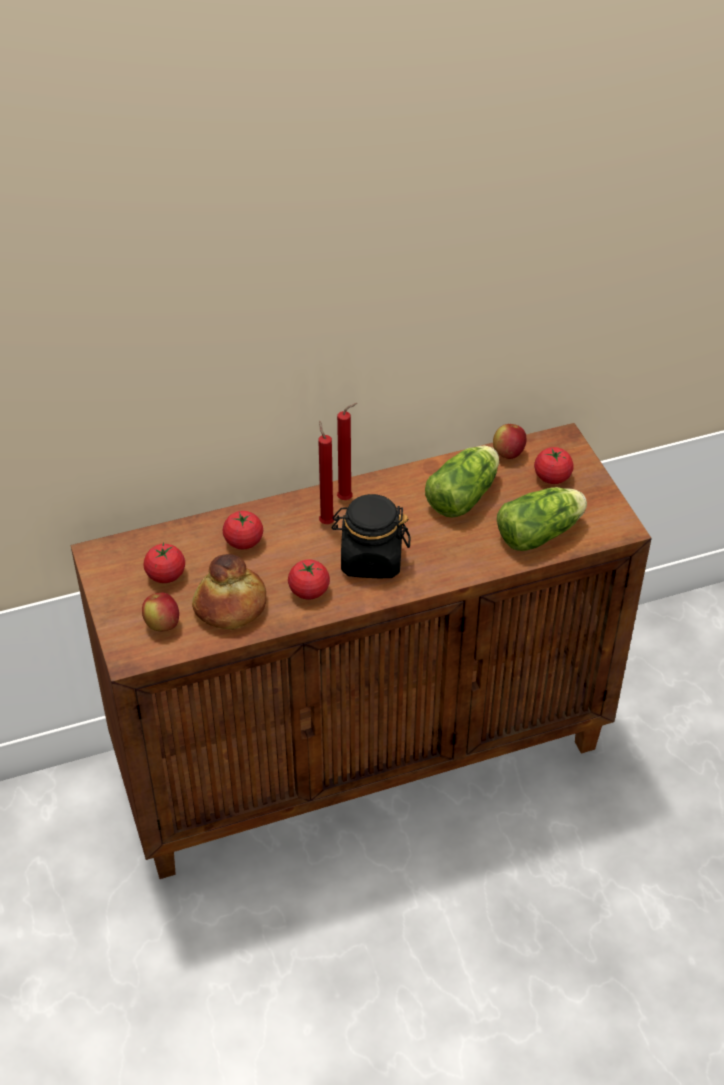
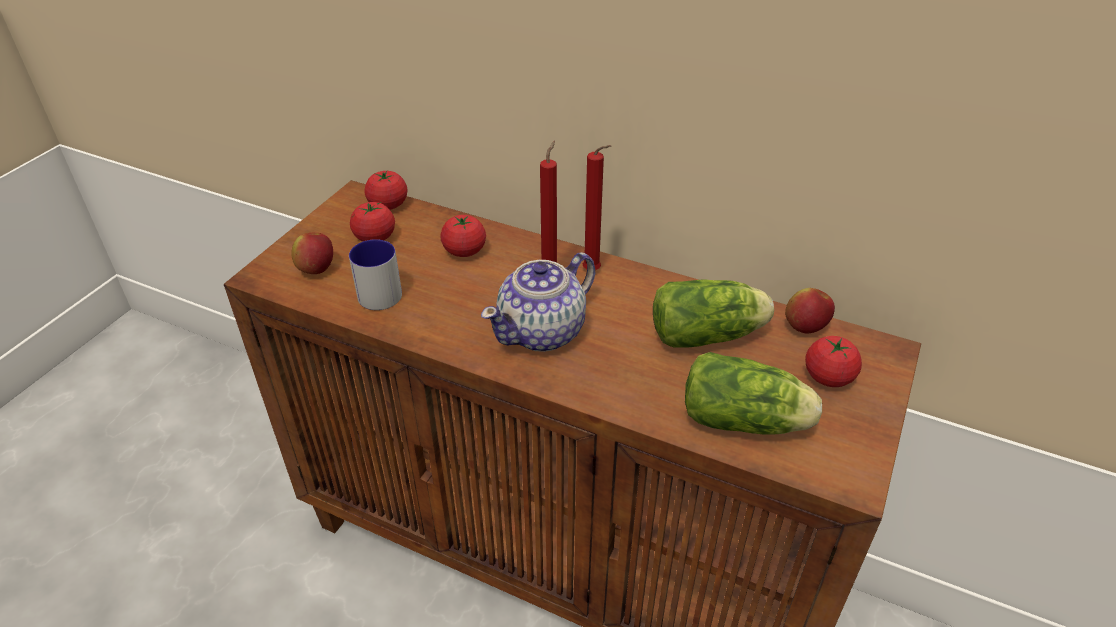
camera: 45 degrees right, 5 degrees down
bread [192,554,266,630] -> mug [349,239,402,310]
tomato [288,559,330,600] -> tomato moved to [364,171,407,210]
black jar [331,494,411,578] -> teapot [481,253,595,352]

